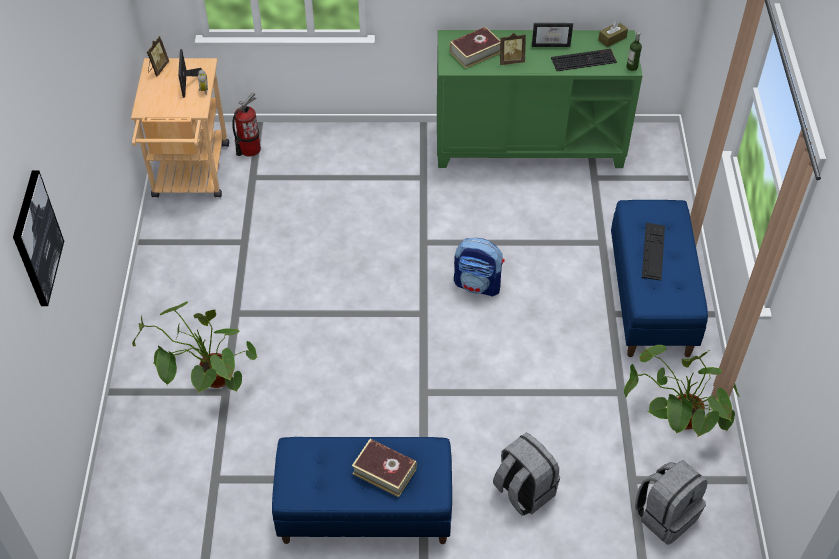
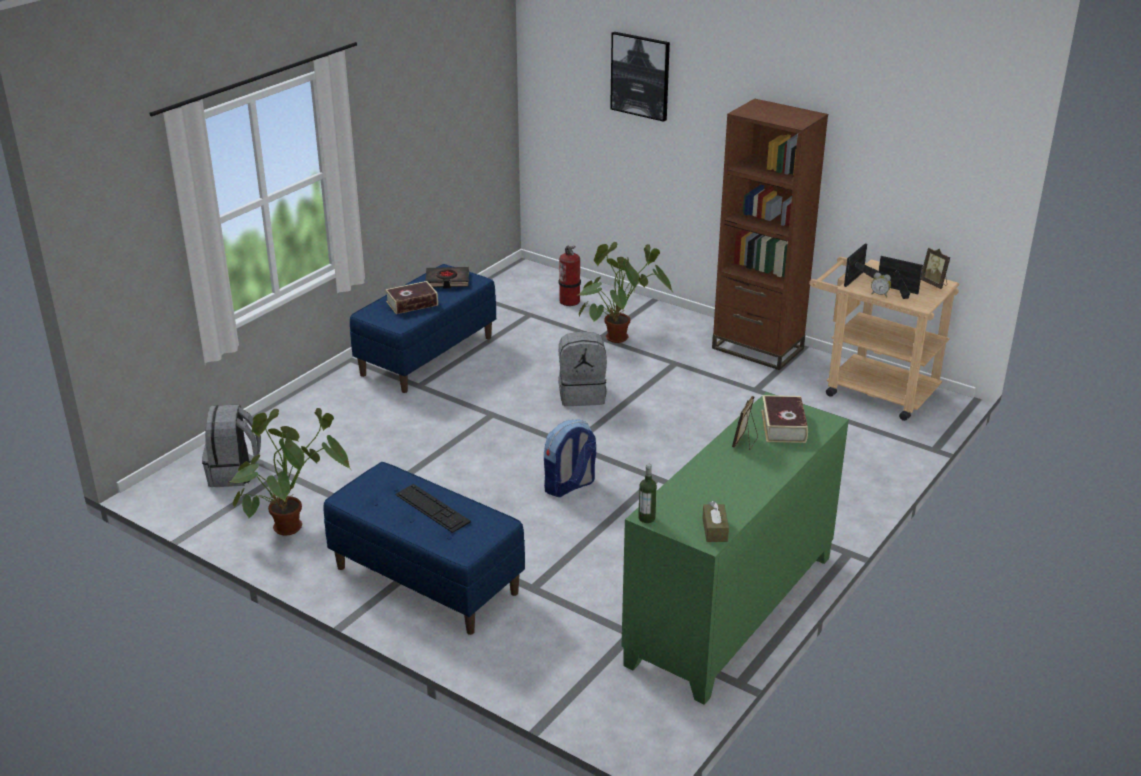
camera: 125 degrees right, 20 degrees down
fire extinguisher [232,92,261,157] -> fire extinguisher moved to [559,246,581,306]
grey backpack [493,433,560,516] -> grey backpack moved to [558,331,607,406]
picture frame [532,23,573,47] -> picture frame moved to [844,244,878,287]
keyboard [551,49,617,71] -> none
none -> black book [425,267,469,288]
none -> brown bookcase [712,99,828,370]

